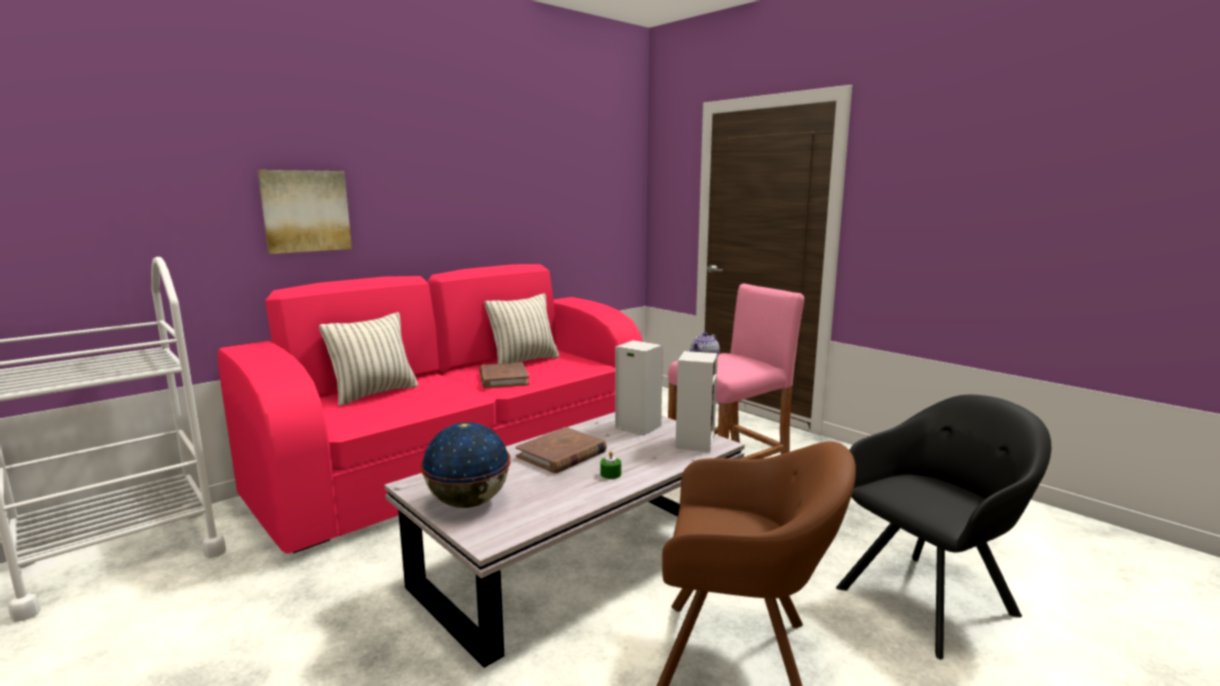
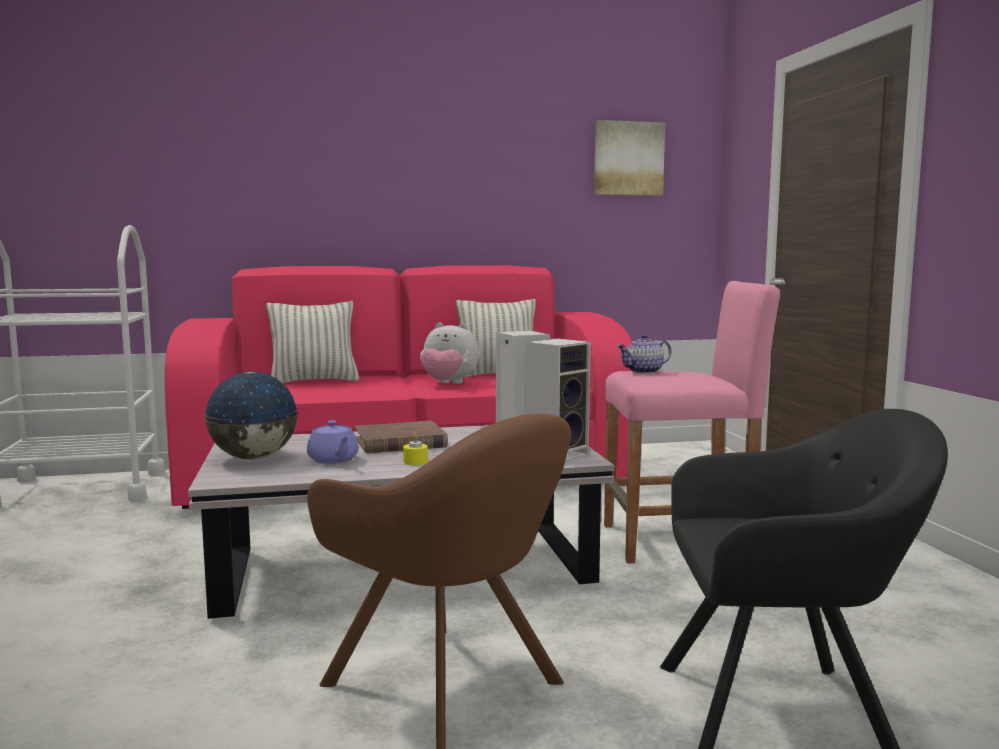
camera: 30 degrees right, 5 degrees down
picture [258,170,352,254] -> picture moved to [594,120,665,196]
brown book [479,362,530,388] -> plush toy [420,323,479,384]
green candle [600,451,621,479] -> yellow candle [403,433,428,465]
none -> purple teapot [307,420,359,464]

